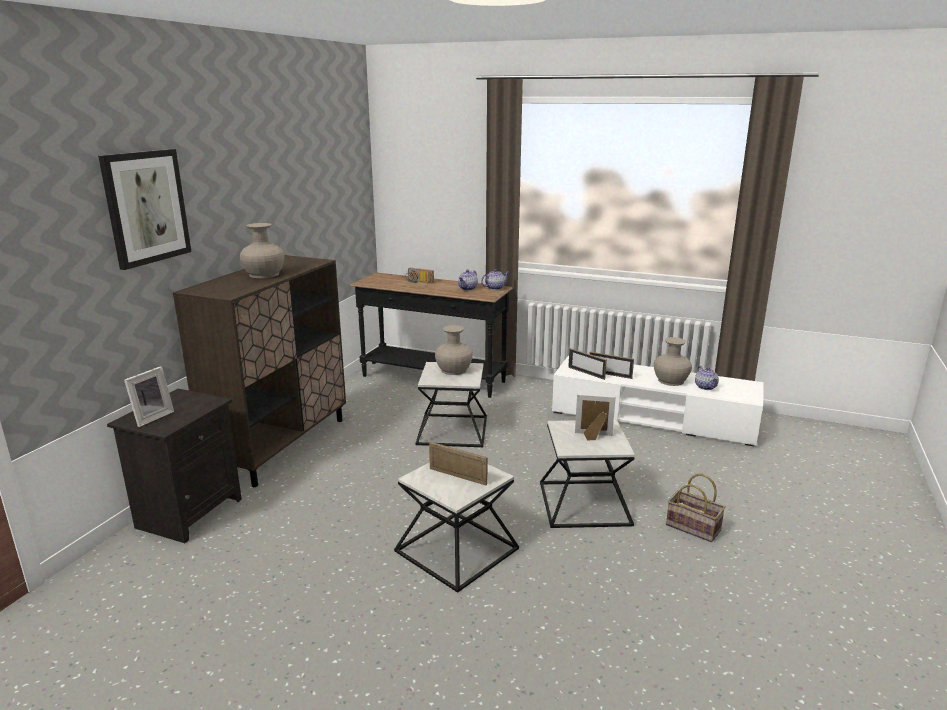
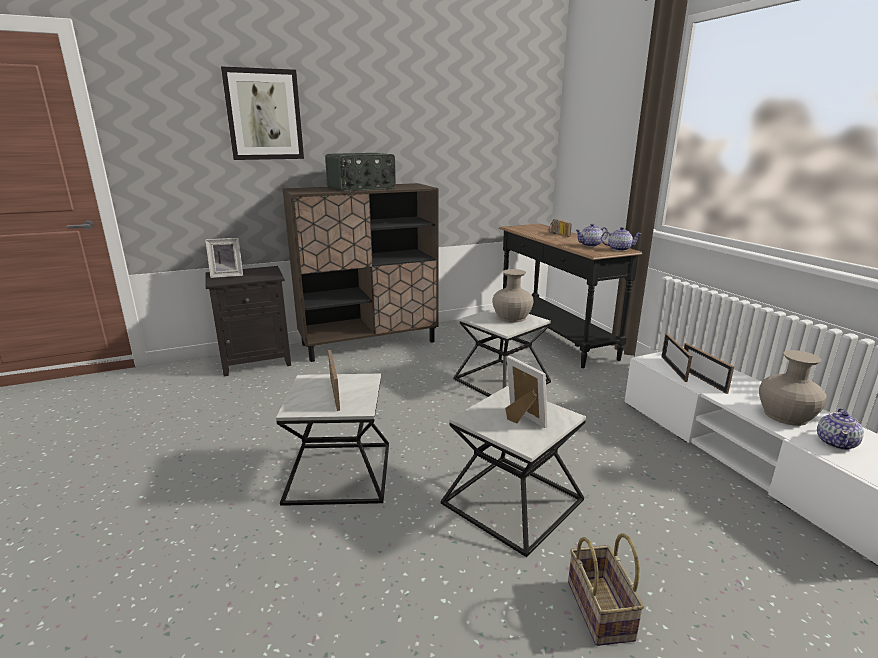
camera: 45 degrees right, 0 degrees up
beige vase [240,223,285,278] -> radio [325,153,396,191]

